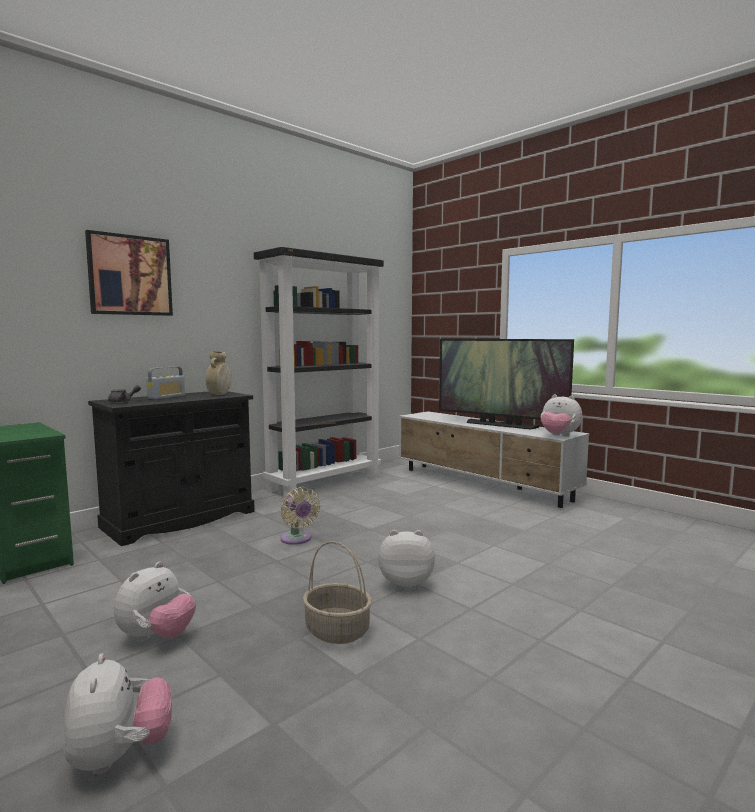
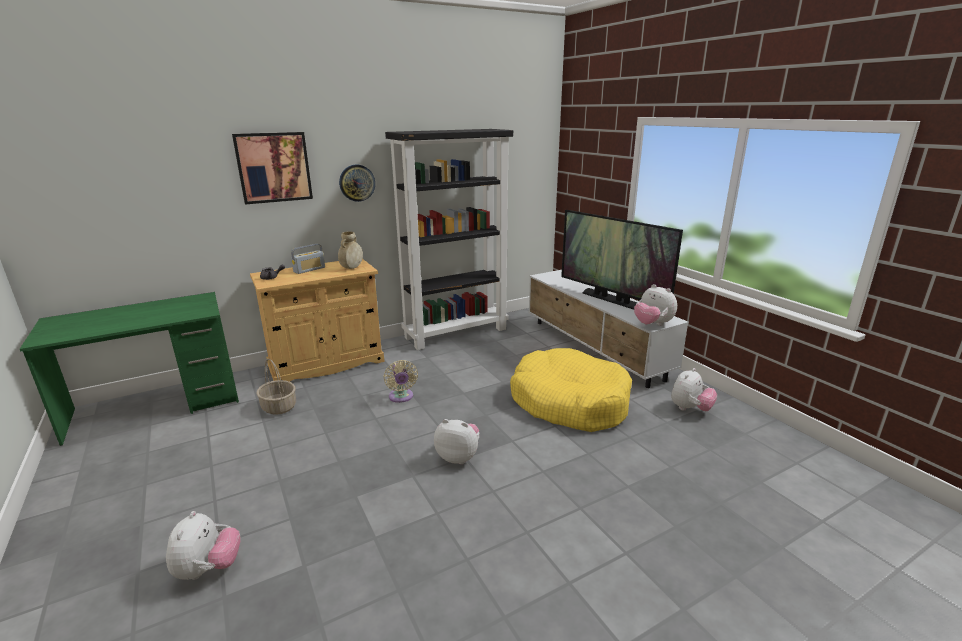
camera: 15 degrees right, 15 degrees up
black cabinet [88,391,255,546] -> beige cabinet [250,259,385,382]
plush toy [114,561,196,642] -> plush toy moved to [671,368,717,411]
basket [303,541,372,644] -> basket moved to [256,359,296,415]
none -> wall clock [339,165,375,202]
none -> yellow dog bed [510,348,632,432]

